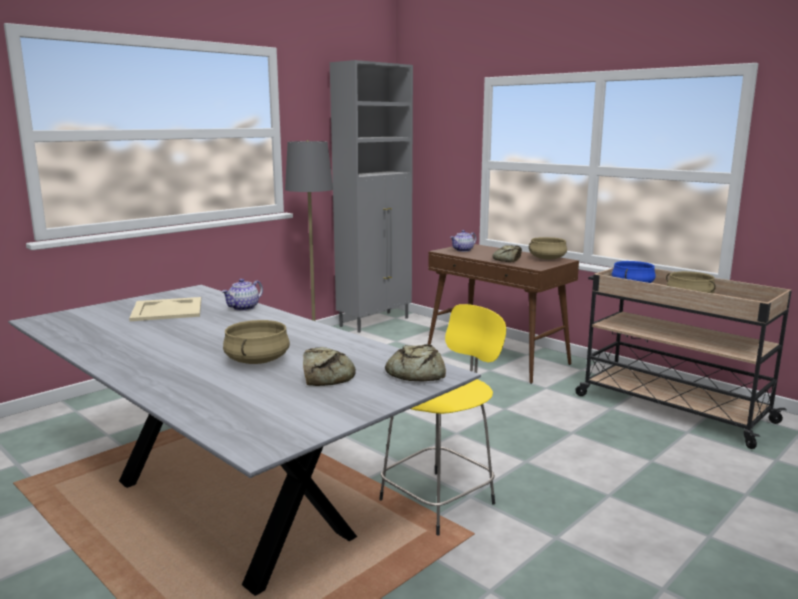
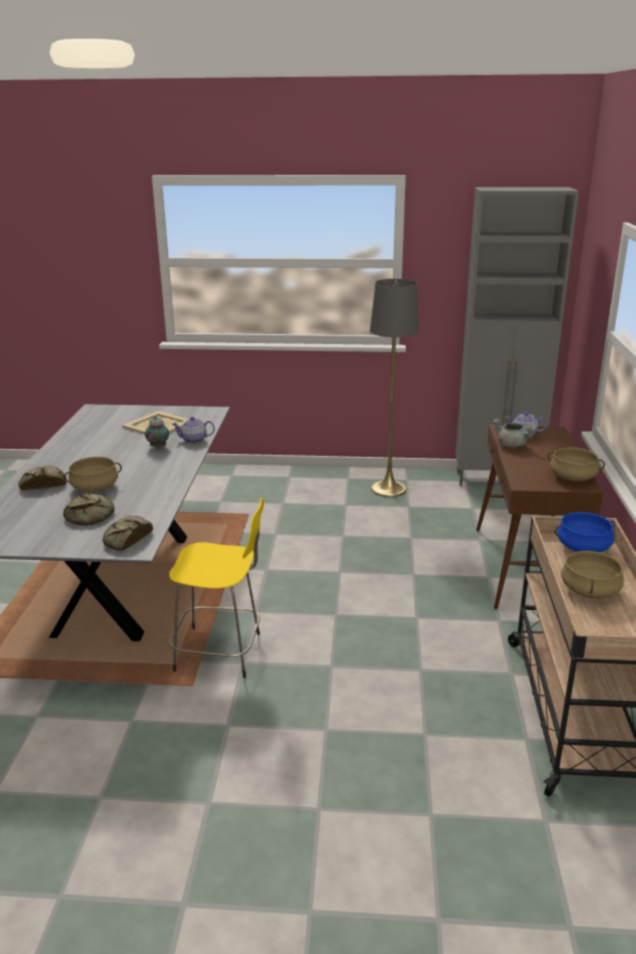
camera: 50 degrees right, 10 degrees up
bread [492,245,522,262] -> bread moved to [19,465,67,490]
none -> teapot [145,416,169,449]
none -> grey cooking pot [493,419,536,448]

